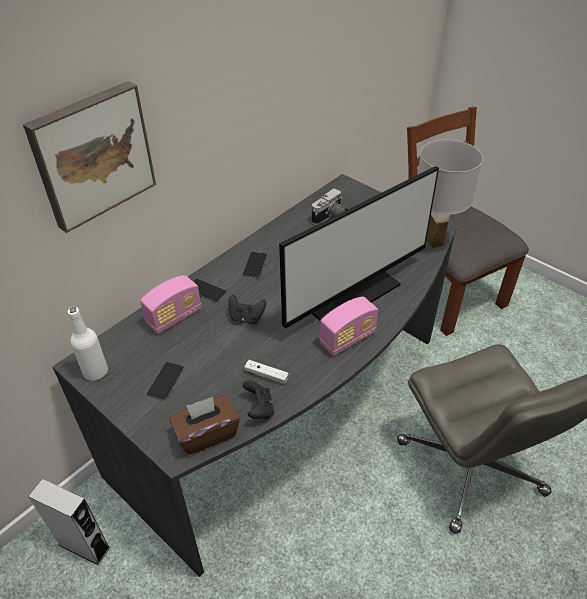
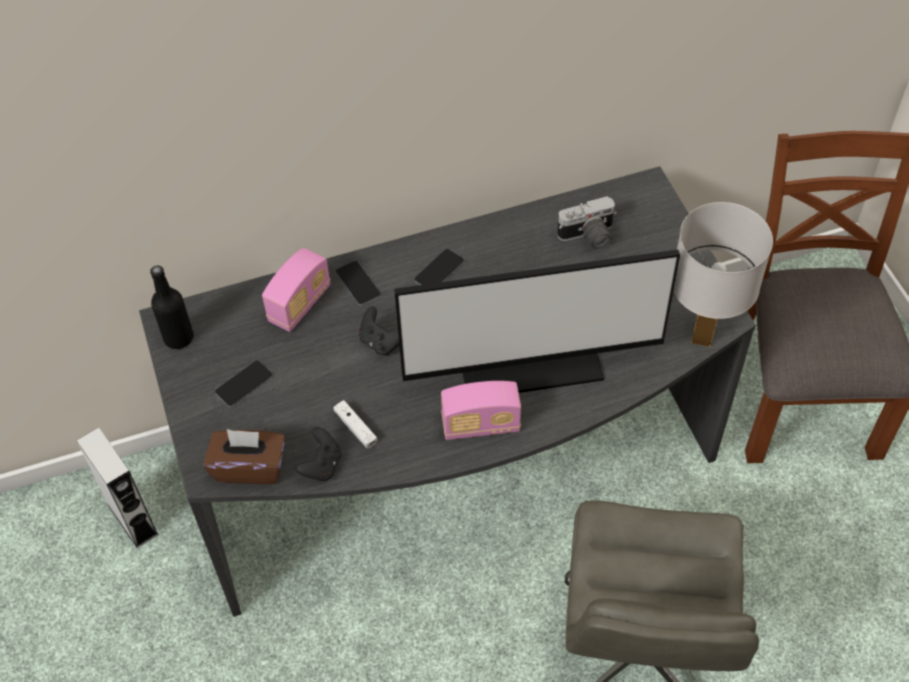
camera: 30 degrees right, 10 degrees up
picture [23,81,156,233] -> none
white bottle [68,307,108,381] -> black bottle [150,266,194,349]
radio [140,275,201,334] -> radio turned 45 degrees counterclockwise [262,248,330,332]

